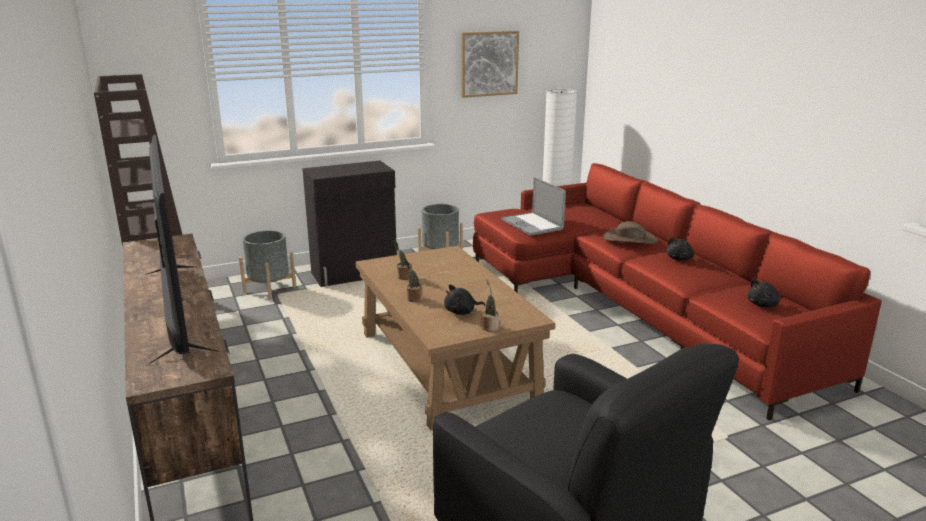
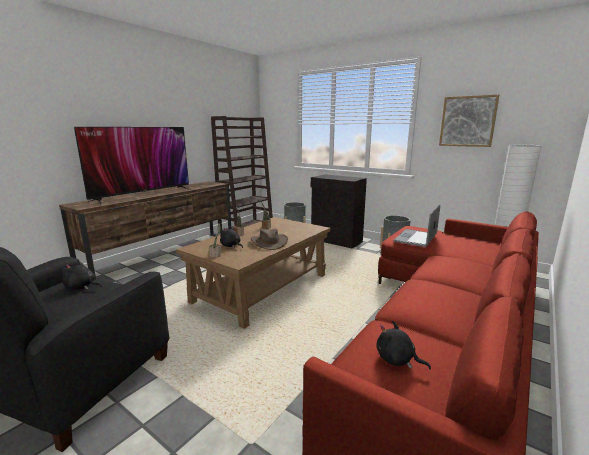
camera: 60 degrees right, 5 degrees down
brown hat [602,221,658,244] -> brown hat moved to [251,229,288,250]
black plush toy [666,237,694,261] -> black plush toy moved to [62,261,102,290]

